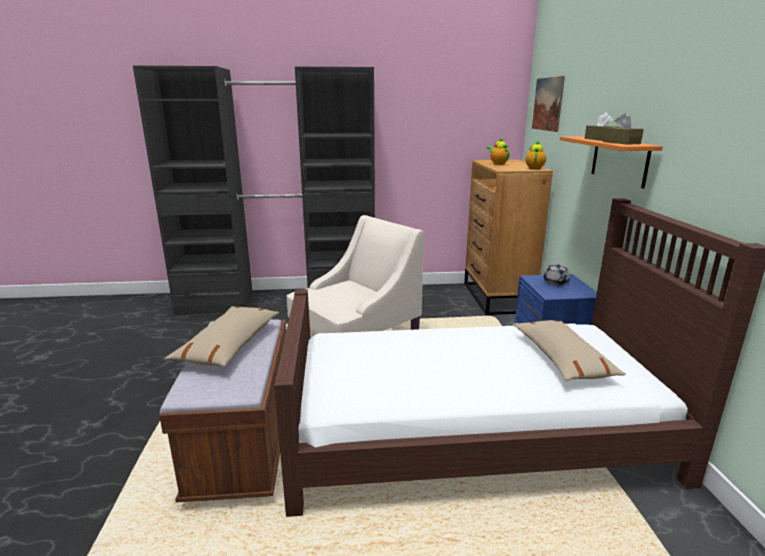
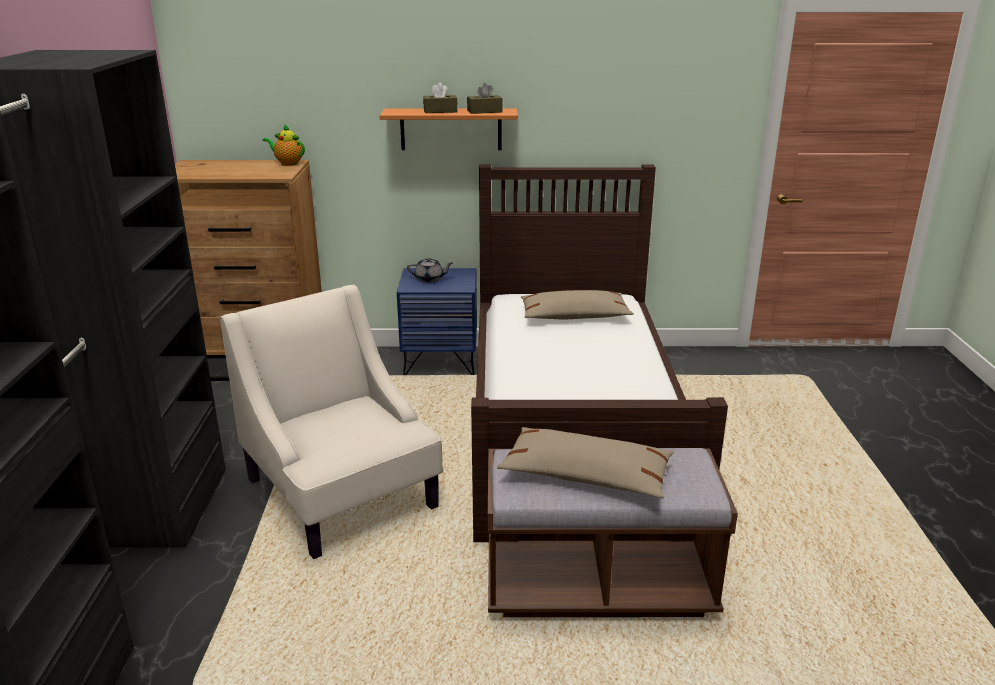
camera: 85 degrees left, 5 degrees up
teapot [487,137,510,165] -> none
picture [532,76,565,132] -> none

